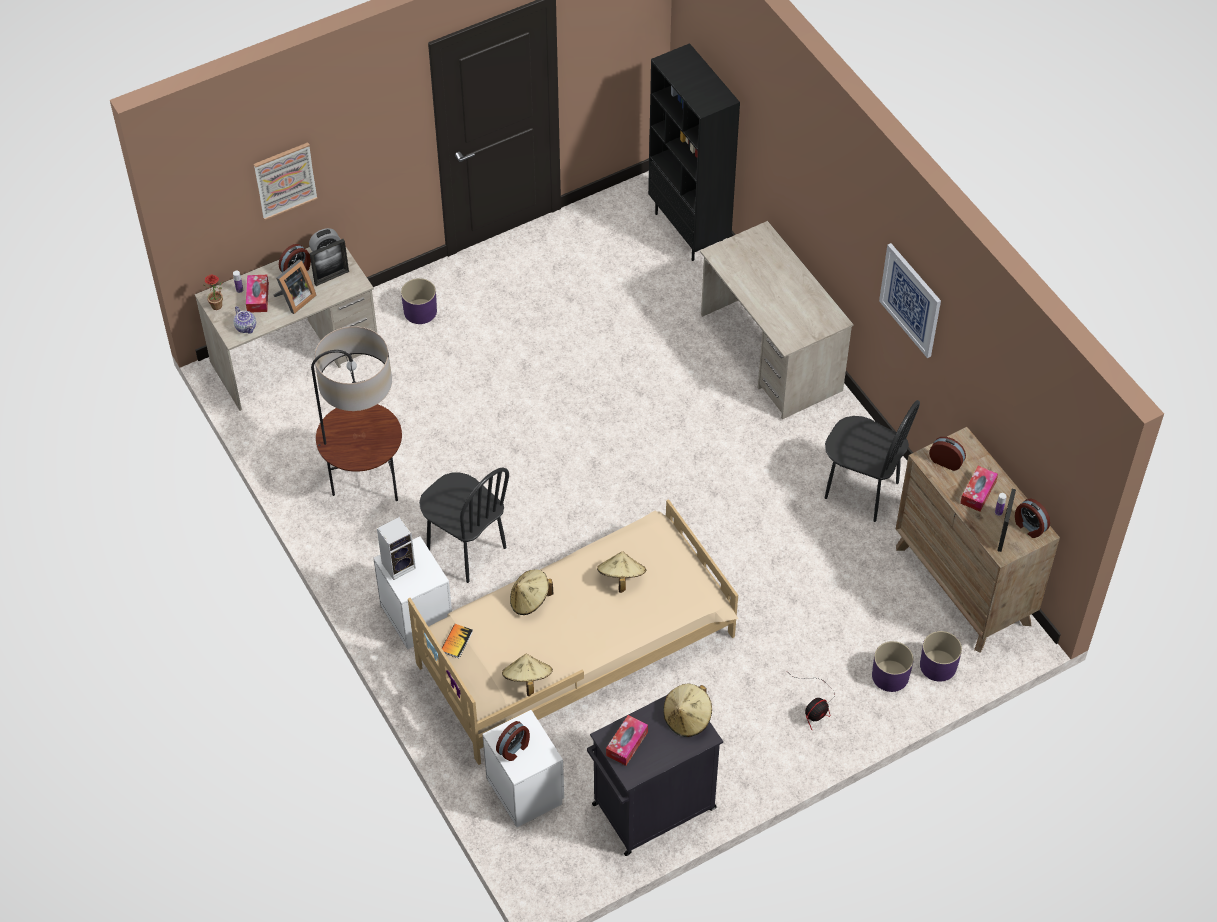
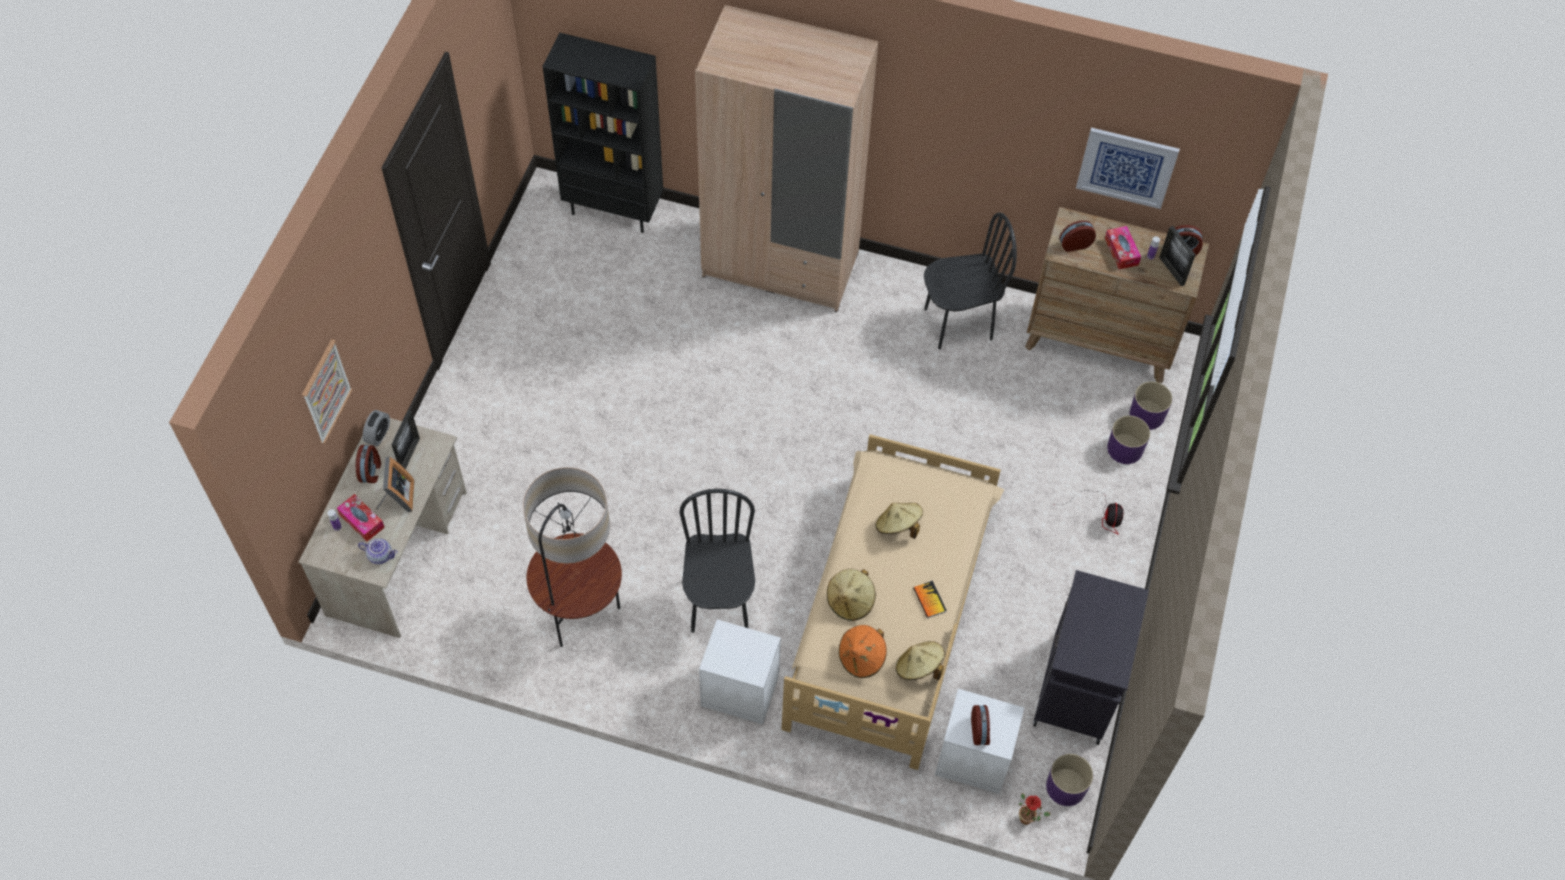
camera: 45 degrees left, 5 degrees up
potted plant [202,274,223,310] -> potted plant moved to [1019,793,1051,825]
speaker [377,517,416,580] -> none
purple planter [401,278,437,324] -> purple planter moved to [1046,754,1093,806]
black chair [419,467,509,583] -> black chair turned 90 degrees counterclockwise [679,489,755,633]
book [442,624,473,658] -> book moved to [913,580,947,618]
tissue box [606,715,648,766] -> none
beige hat [663,684,712,737] -> none
beige desk [700,221,854,419] -> beige wardrobe [695,5,878,312]
picture [879,243,941,358] -> picture moved to [1076,128,1180,209]
none -> orange hat [839,625,887,678]

